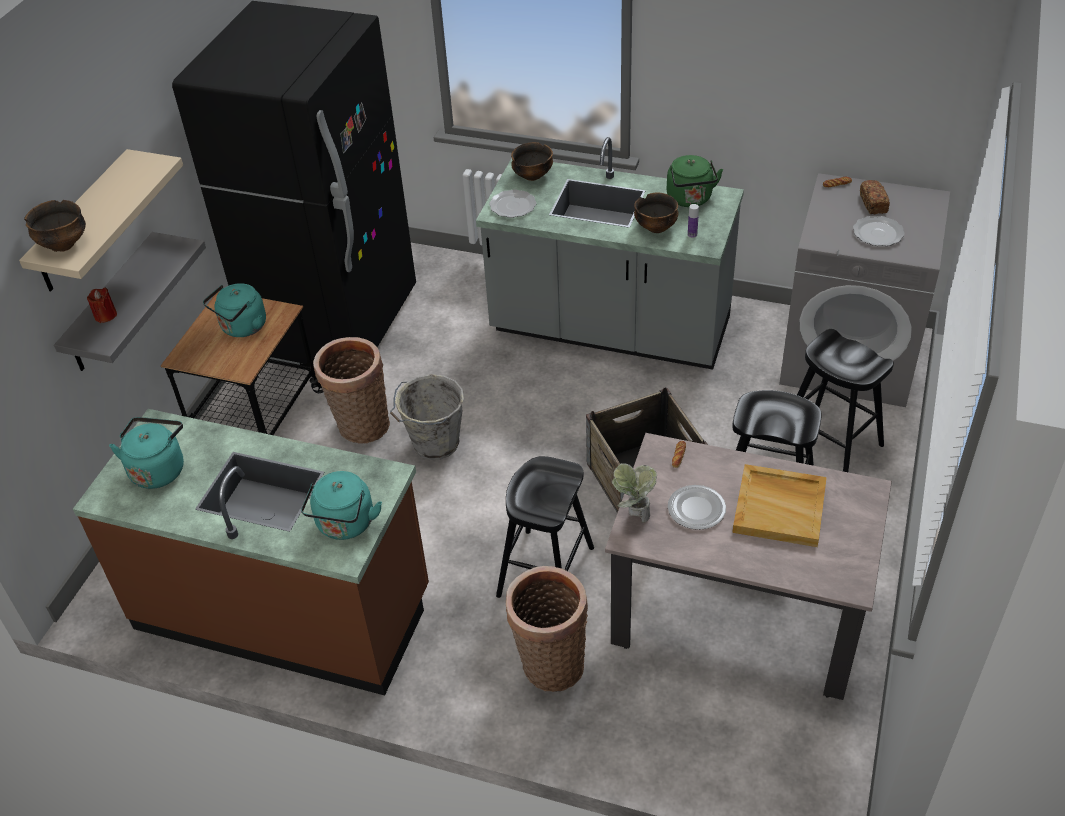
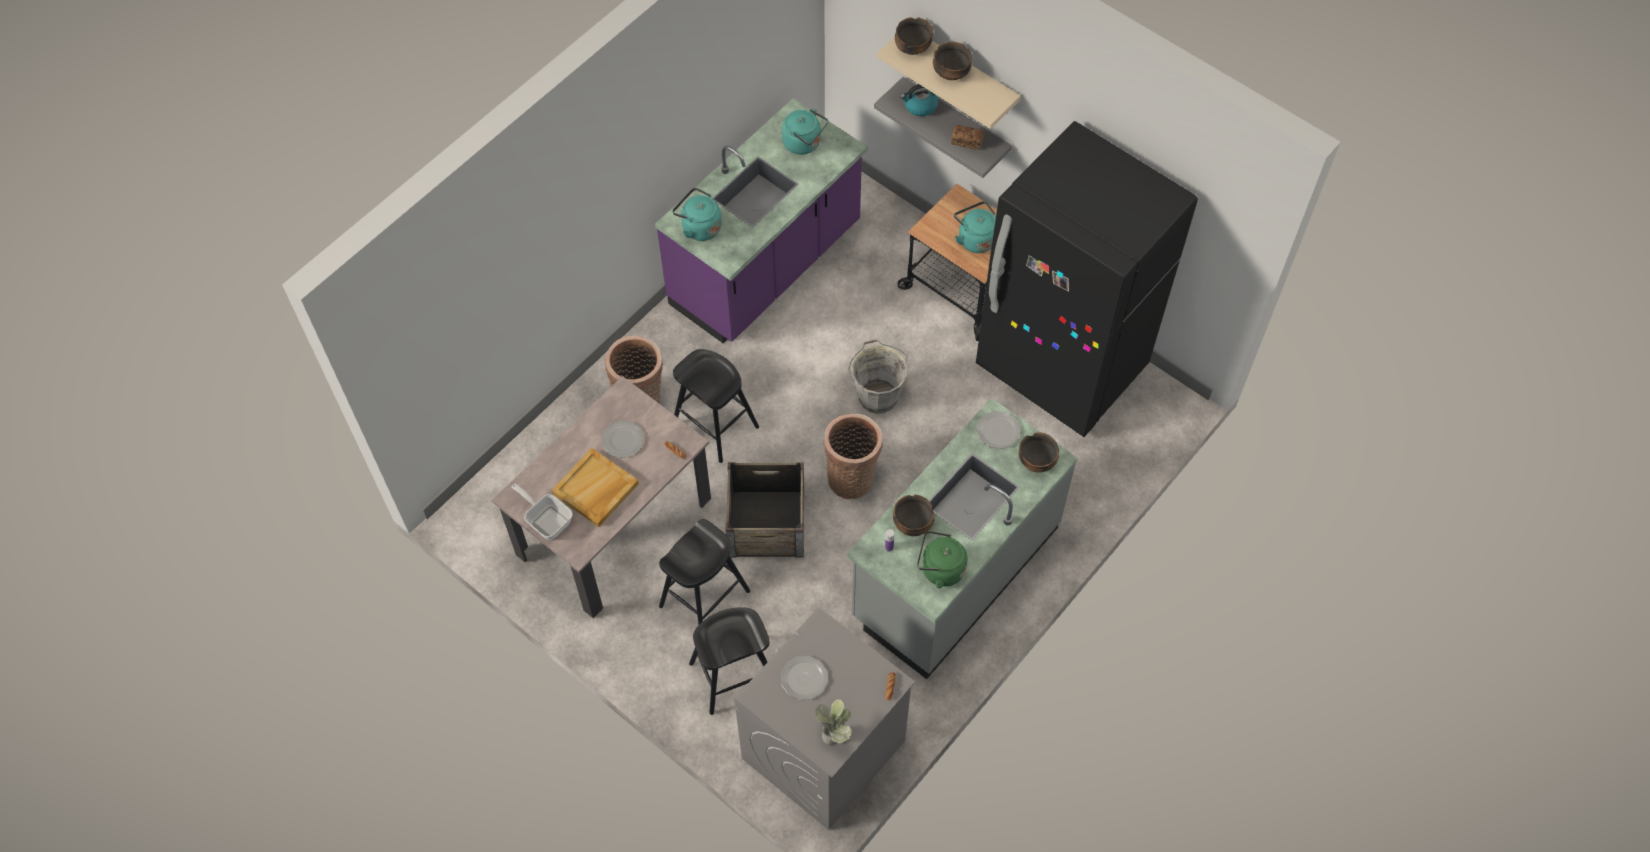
camera: 110 degrees right, 15 degrees up
brown counter [73,409,429,696] -> purple counter [655,98,868,343]
red candle [87,288,117,323] -> kettle [900,84,938,116]
basket [313,337,390,444] -> basket moved to [824,414,883,499]
potted plant [612,463,657,523] -> potted plant moved to [815,699,852,745]
bread [860,180,890,214] -> bread moved to [951,125,984,150]
none -> frying pan [511,484,573,540]
none -> bowl [933,42,972,80]

